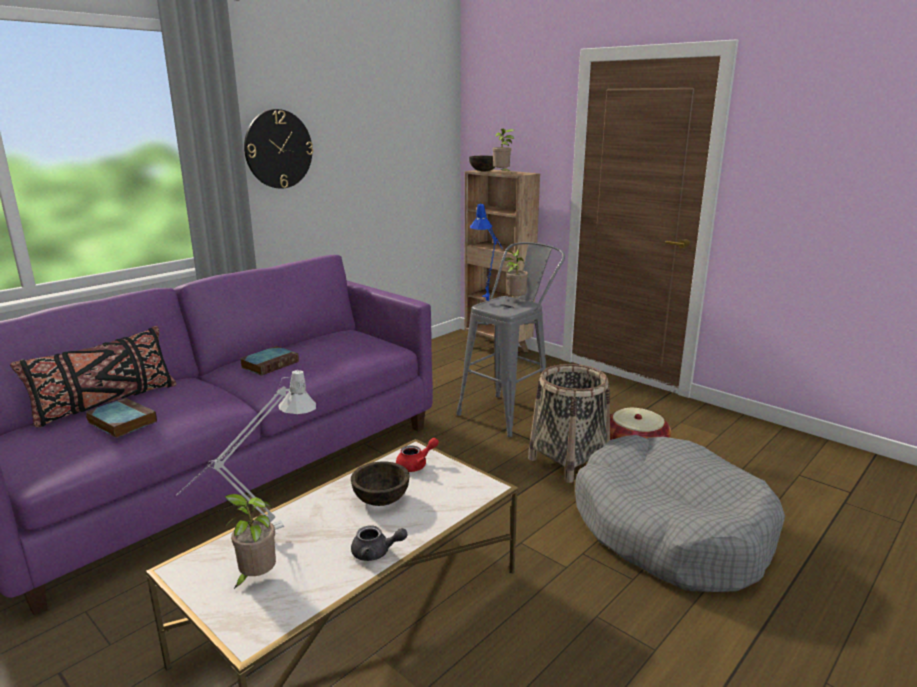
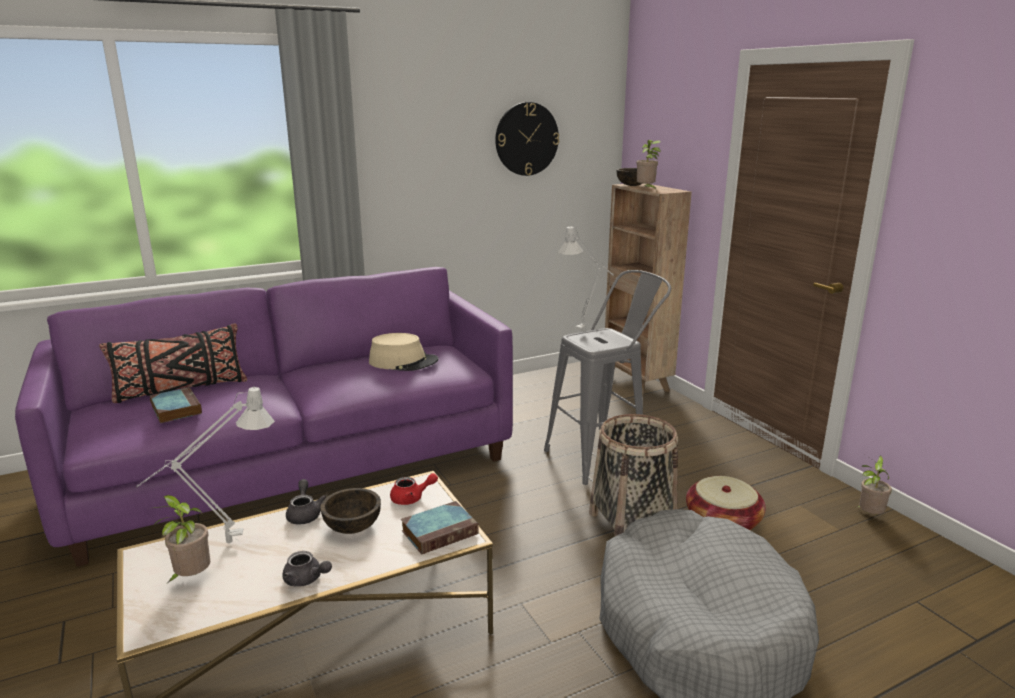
camera: 20 degrees right, 0 degrees up
book [240,346,299,376] -> book moved to [401,501,479,555]
wall clock [244,109,313,189] -> wall clock moved to [495,102,559,176]
blue table lamp [470,204,503,301] -> grey table lamp [558,226,613,332]
potted plant [505,249,528,297] -> potted plant moved to [858,456,892,514]
none -> grey teapot [286,479,327,525]
none -> beige hat [369,333,439,371]

